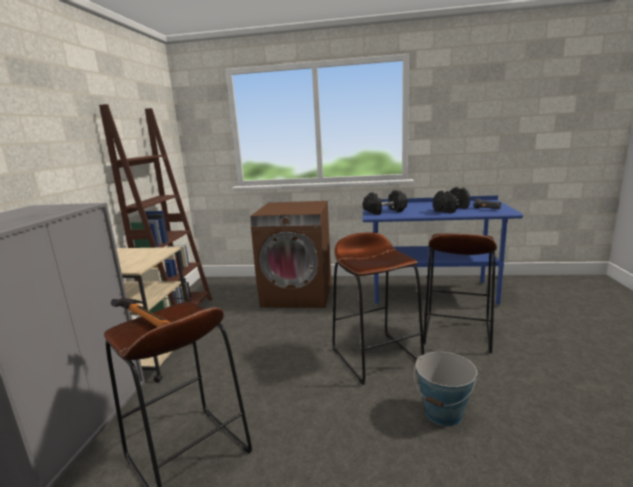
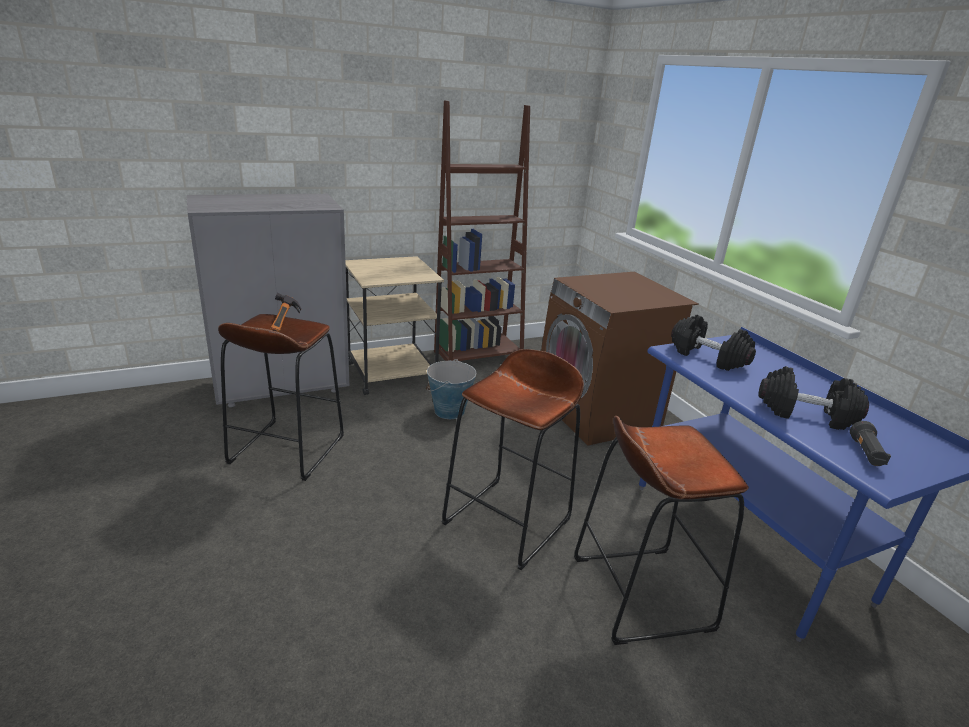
camera: 55 degrees right, 10 degrees up
bucket [414,352,477,427] -> bucket moved to [426,359,476,419]

